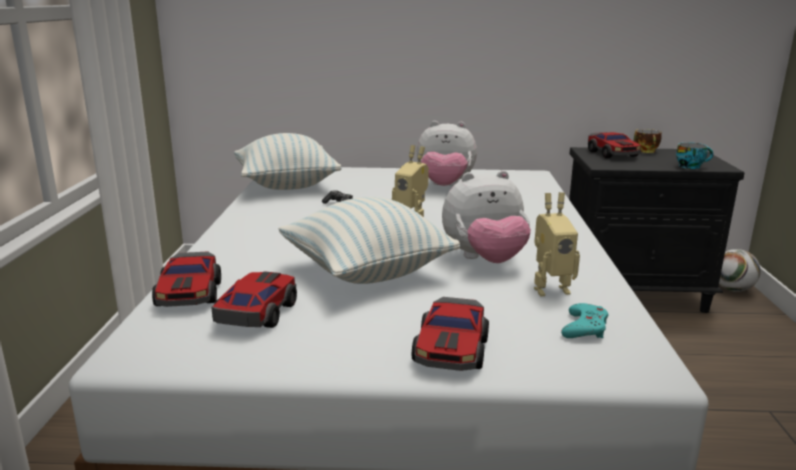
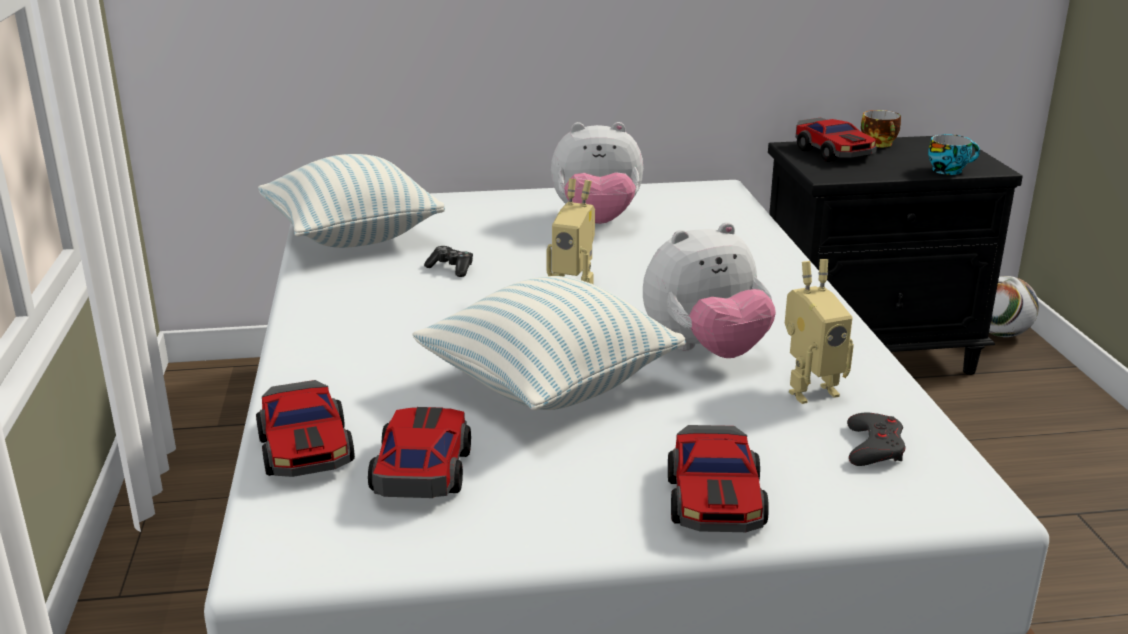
camera: 10 degrees left, 5 degrees up
turquoise game controller [561,303,608,338] -> grey game controller [847,412,906,466]

